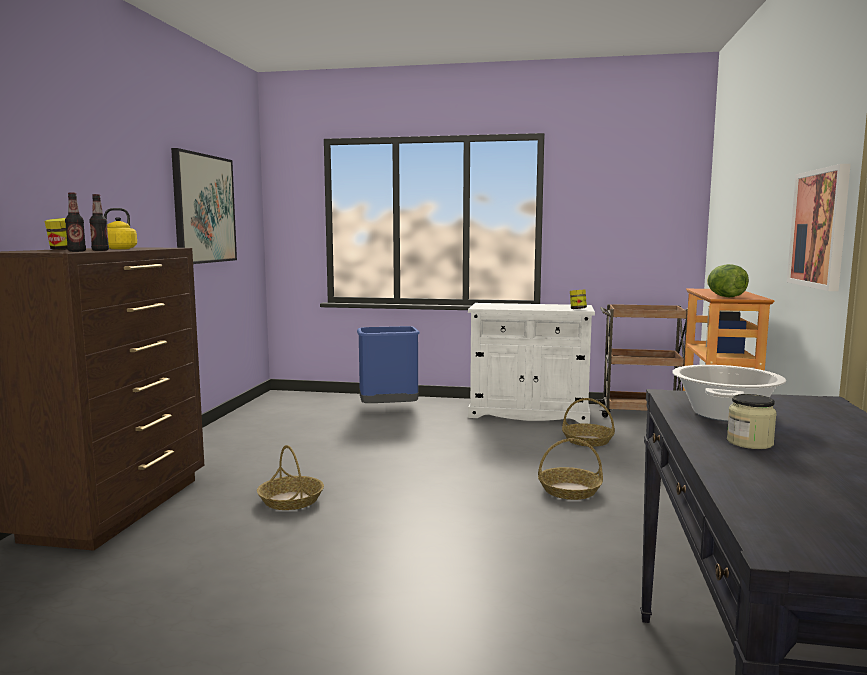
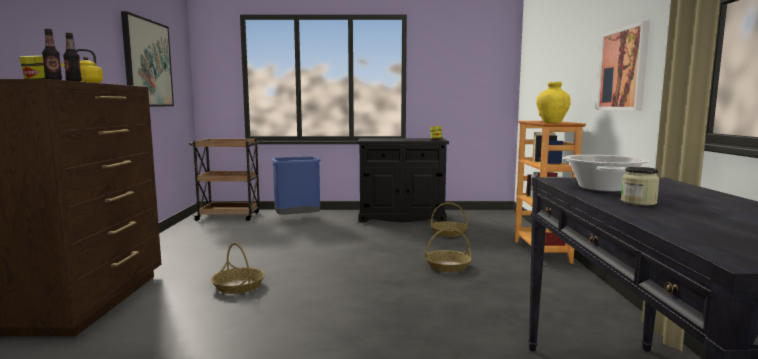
camera: 10 degrees left, 0 degrees up
white cabinet [468,303,595,424] -> black cabinet [357,138,449,222]
brown cart [596,304,697,417] -> brown cart moved to [189,139,262,221]
lettuce [707,264,749,297] -> yellow vase [536,82,571,123]

